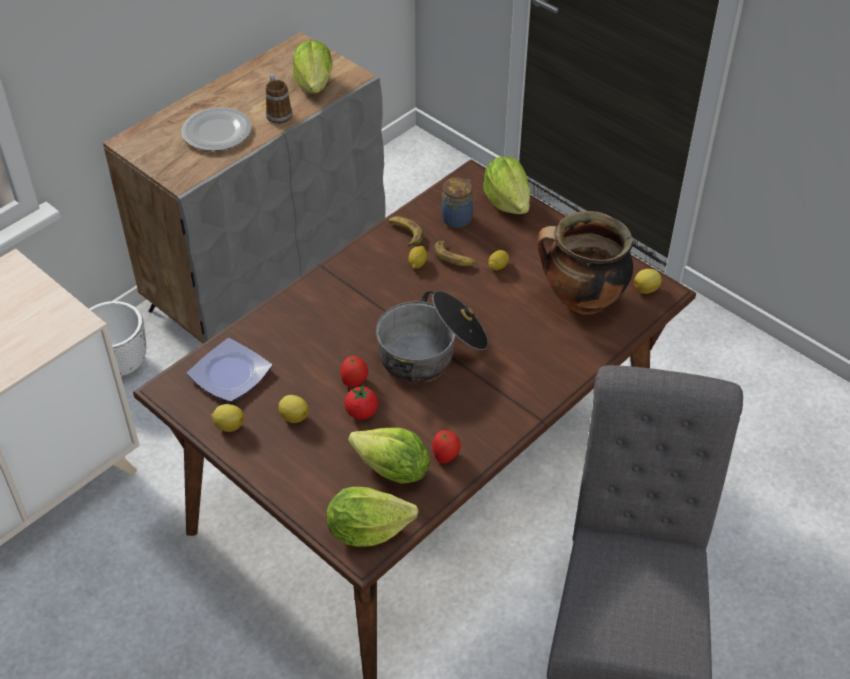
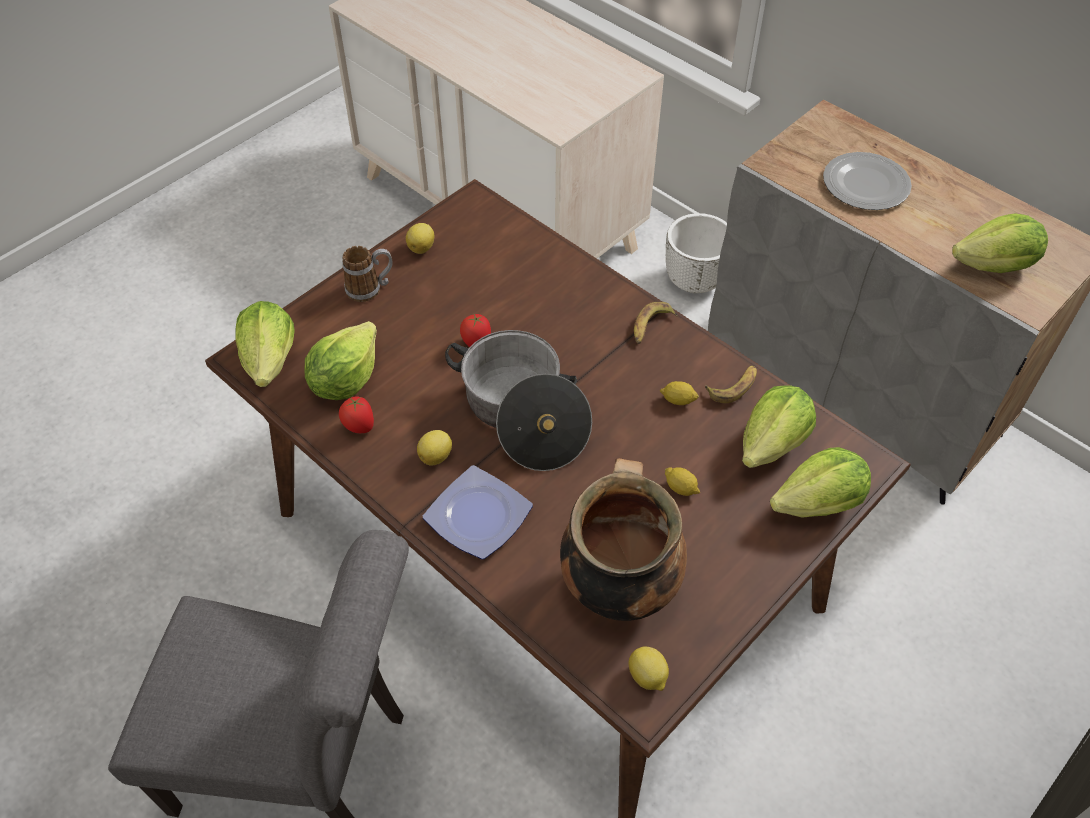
camera: 90 degrees right, 5 degrees up
plate [187,338,272,402] -> plate moved to [423,465,533,559]
mug [265,74,292,124] -> mug moved to [342,246,392,302]
lemon [279,395,309,423] -> lemon moved to [417,430,452,466]
tomato [344,384,378,419] -> none
banana [434,240,476,266] -> banana moved to [634,302,677,344]
jar [441,178,473,228] -> lettuce [742,386,816,468]

